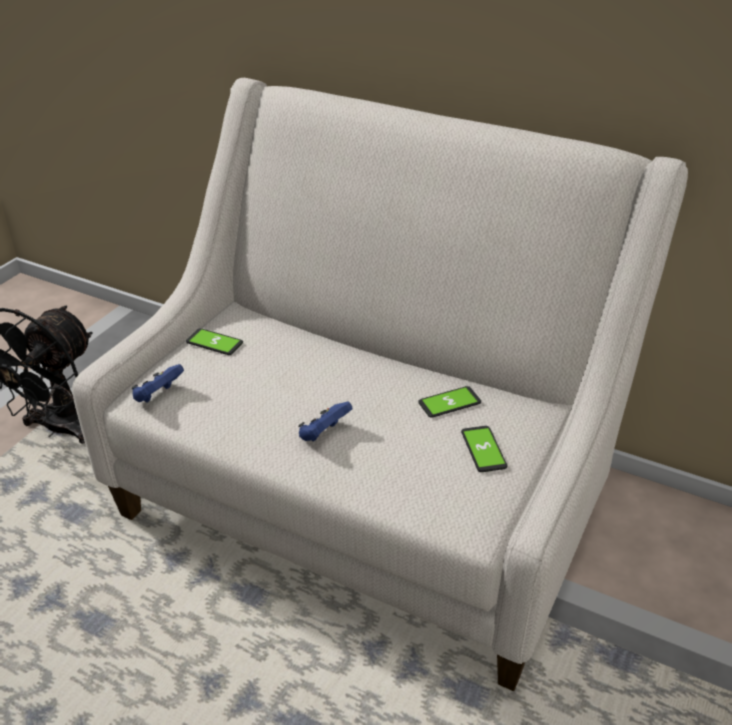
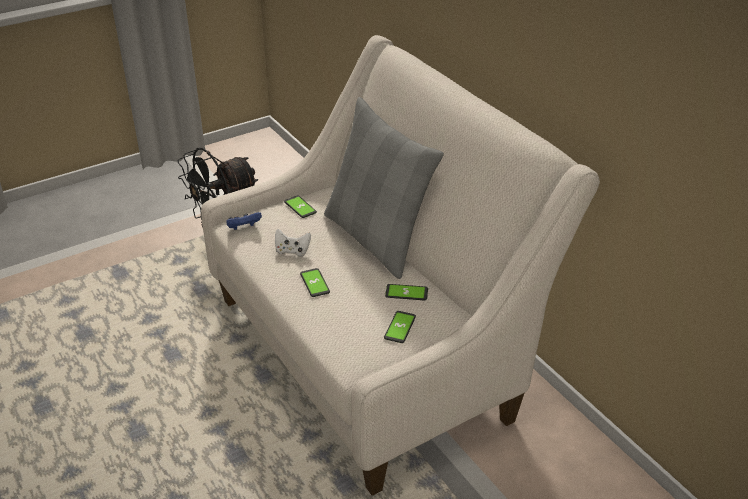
camera: 30 degrees right, 0 degrees up
blue game controller [298,402,353,441] -> phone [300,268,330,297]
none -> white game controller [275,229,311,257]
none -> grey pillow [324,97,444,279]

